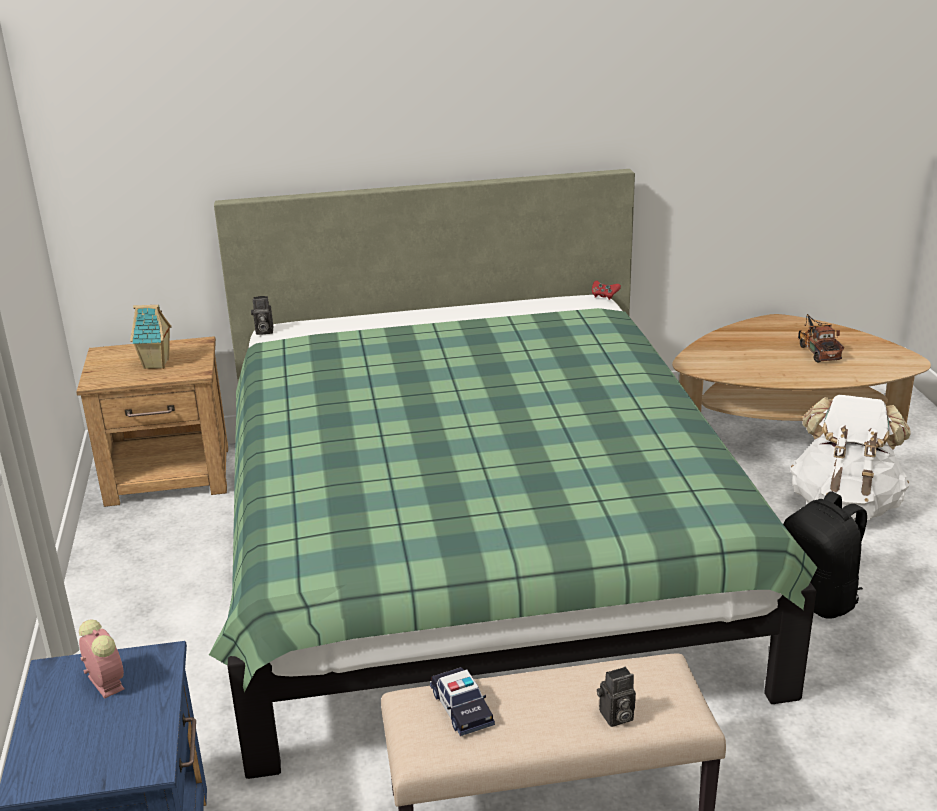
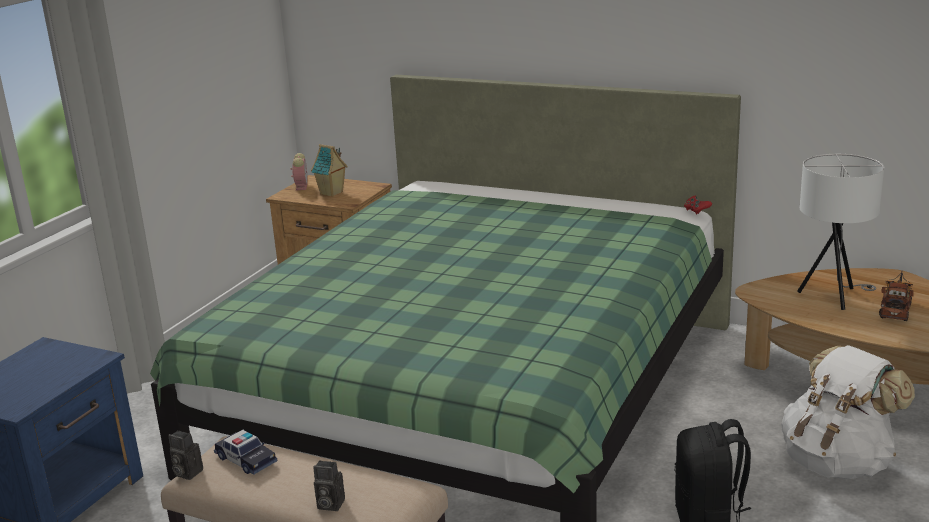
camera: 35 degrees right, 5 degrees down
alarm clock [79,619,125,699] -> alarm clock moved to [290,153,308,190]
camera [251,296,273,335] -> camera moved to [168,430,203,480]
toy car [430,667,495,736] -> toy car turned 60 degrees counterclockwise [214,430,277,475]
none -> white table lamp [797,154,884,310]

